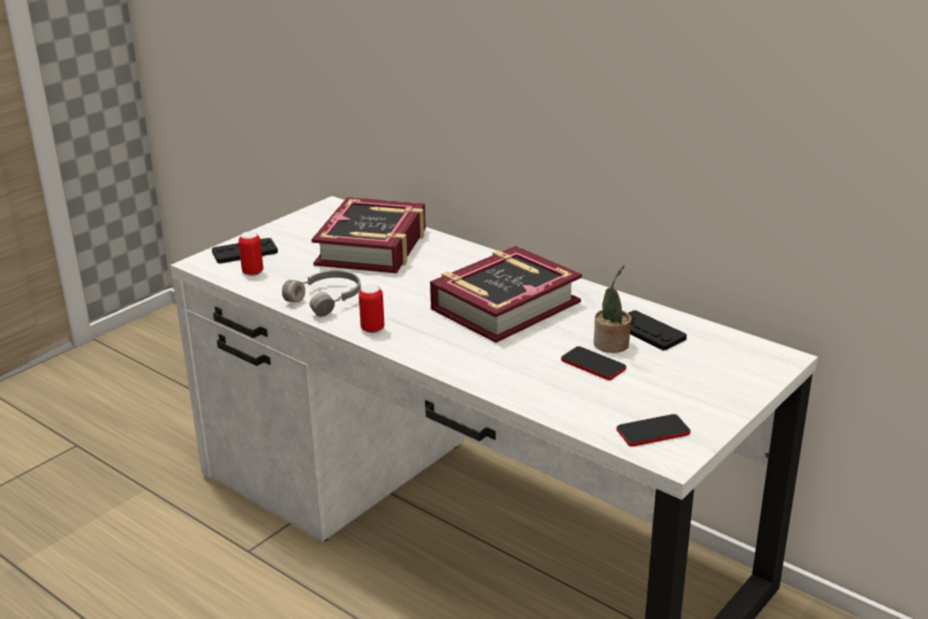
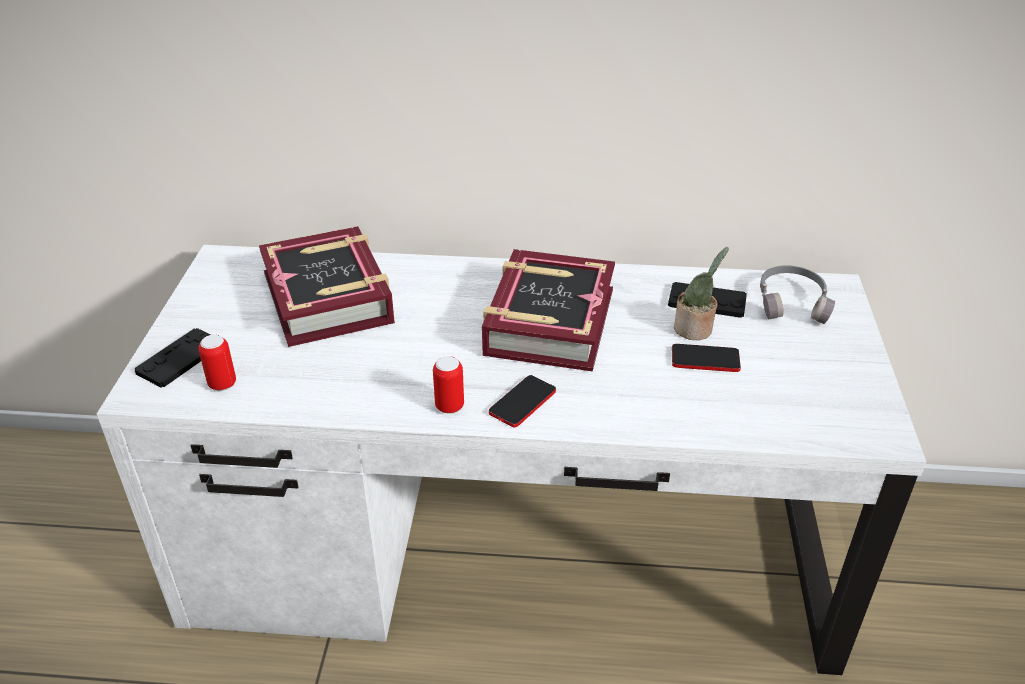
camera: 35 degrees left, 10 degrees up
grey headphones [282,271,361,317] -> grey headphones moved to [760,265,835,324]
phone [617,414,690,446] -> phone moved to [489,375,556,428]

